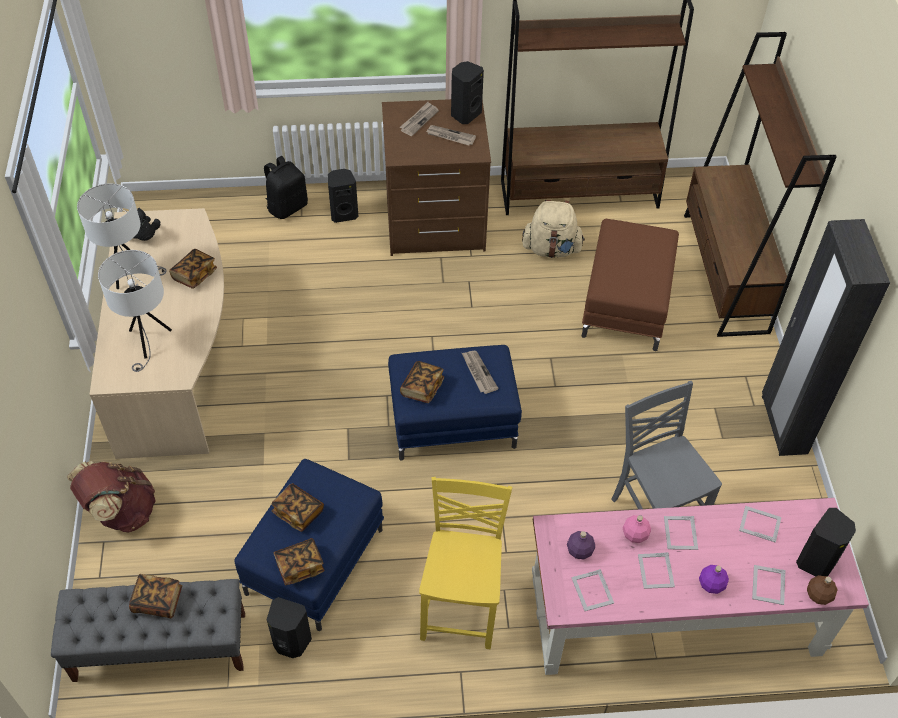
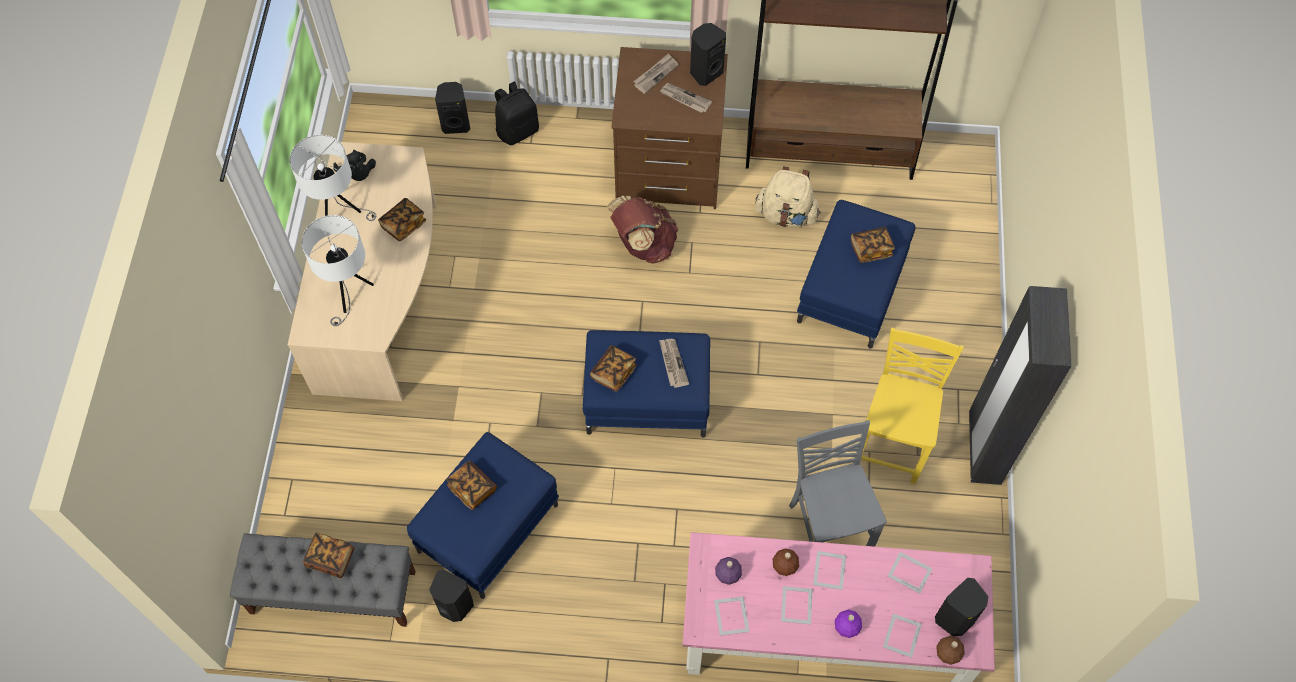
camera: 10 degrees right, 10 degrees up
brown backpack [67,461,156,532] -> brown backpack moved to [607,196,678,263]
book [273,538,324,585] -> book moved to [851,227,895,263]
black speaker [328,169,358,223] -> black speaker moved to [435,82,470,134]
yellow chair [419,477,512,649] -> yellow chair moved to [854,328,964,484]
brown ottoman [582,219,679,351] -> blue ottoman [797,200,916,349]
pink bottle [623,515,651,543] -> brown bottle [773,548,799,576]
brown bookcase [684,32,837,337] -> none

